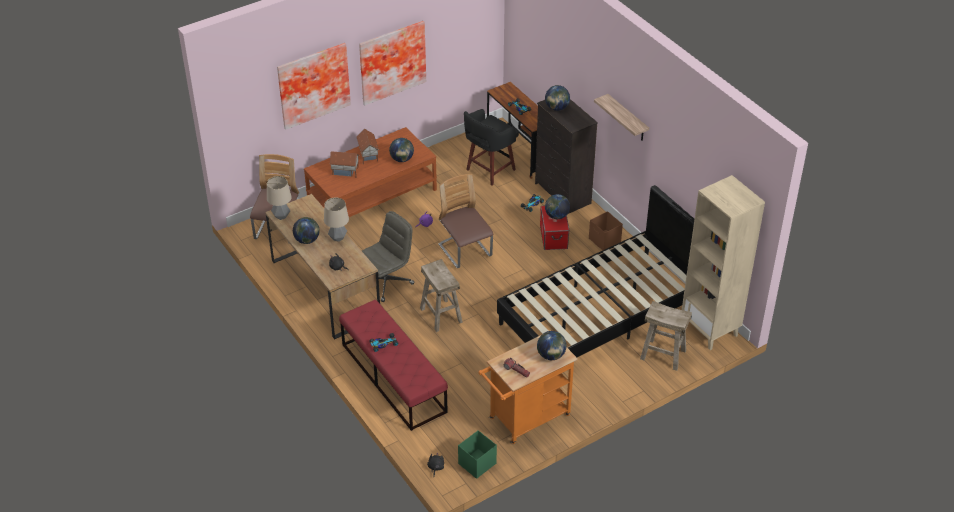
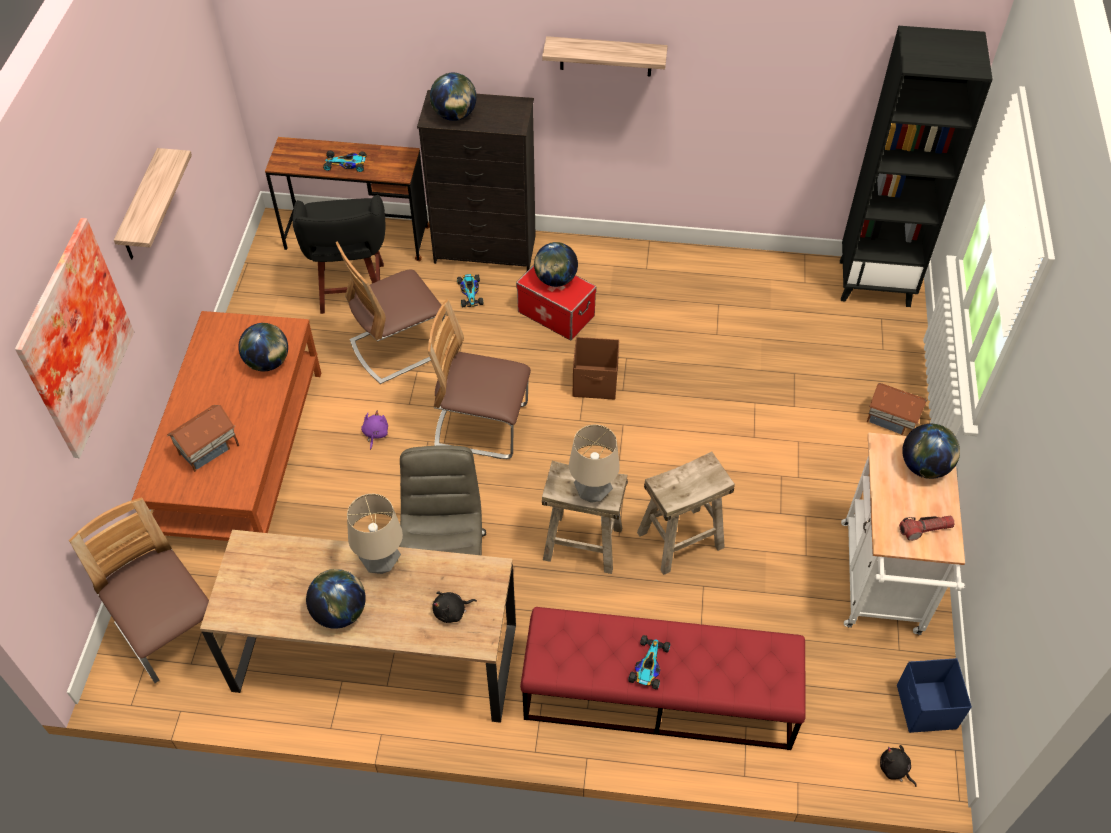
camera: 50 degrees left, 10 degrees up
table lamp [267,176,291,220] -> table lamp moved to [569,425,620,503]
toy house [356,129,379,164] -> toy house moved to [867,383,928,435]
picture [359,21,426,105] -> shelf [114,148,192,259]
green storage box [458,430,497,479] -> blue storage box [897,658,972,733]
orange cart [479,335,578,444] -> white cart [841,432,965,635]
black bed [497,185,694,357] -> none
brown storage box [589,211,623,250] -> brown storage box moved to [573,337,619,400]
beige stool [640,301,692,371] -> beige stool moved to [637,451,735,575]
beige bookcase [682,175,765,350] -> black bookcase [840,26,993,307]
none -> chair [336,241,445,384]

